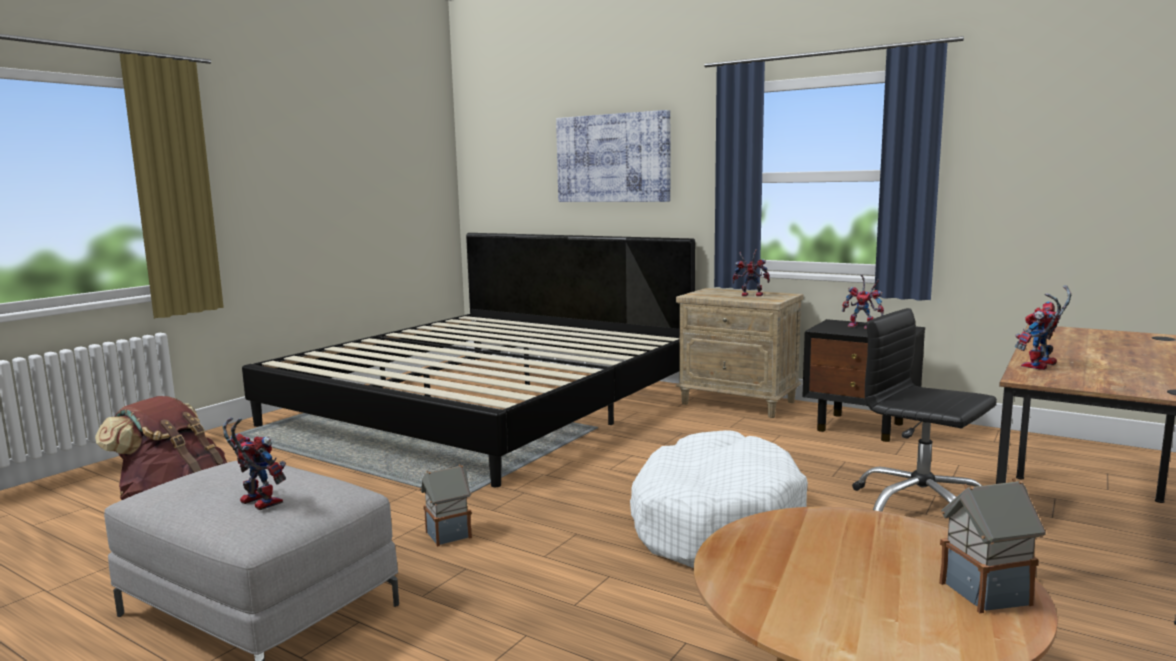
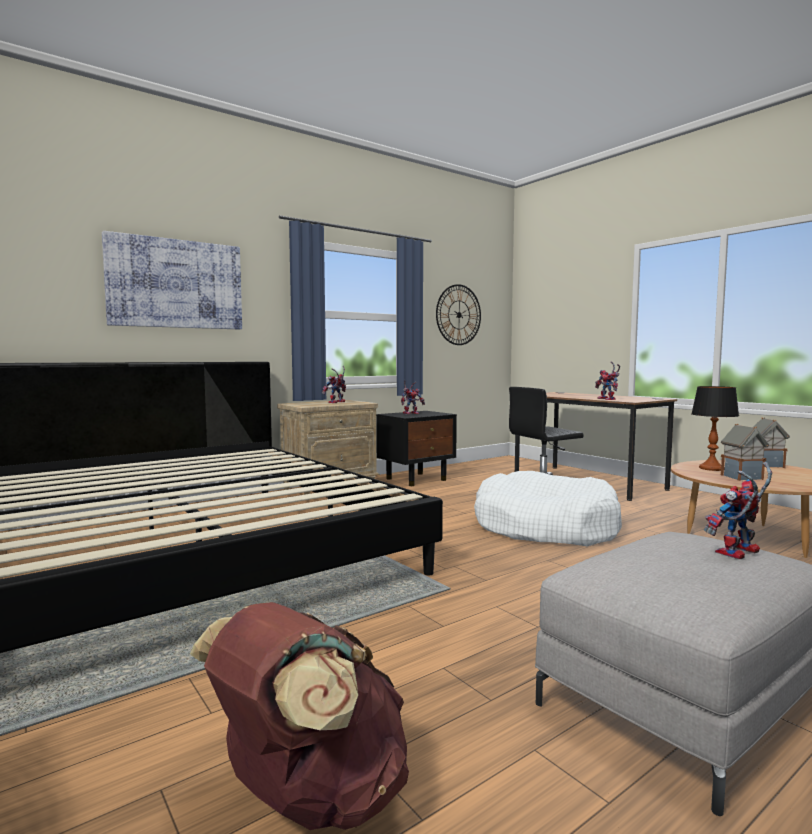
camera: 70 degrees left, 5 degrees down
toy house [419,465,472,547] -> toy house moved to [721,423,769,481]
none -> wall clock [436,284,481,345]
none -> table lamp [691,386,739,471]

